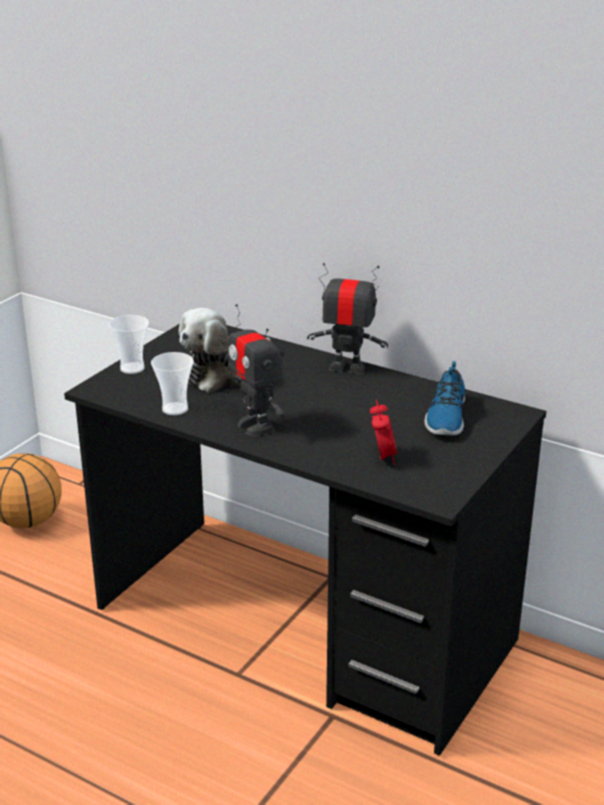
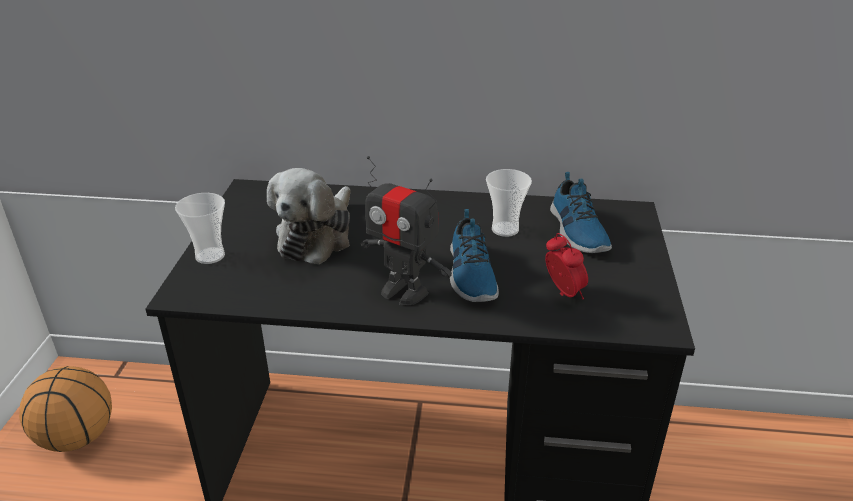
camera: 25 degrees left, 5 degrees up
cup [151,352,194,415] -> cup moved to [486,169,532,237]
toy robot [307,263,389,374] -> none
none -> shoe [450,209,499,302]

